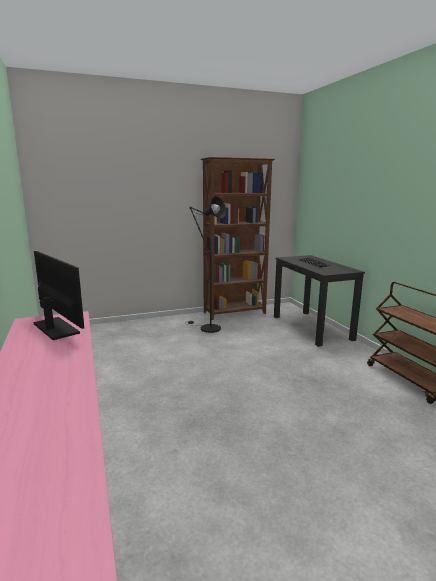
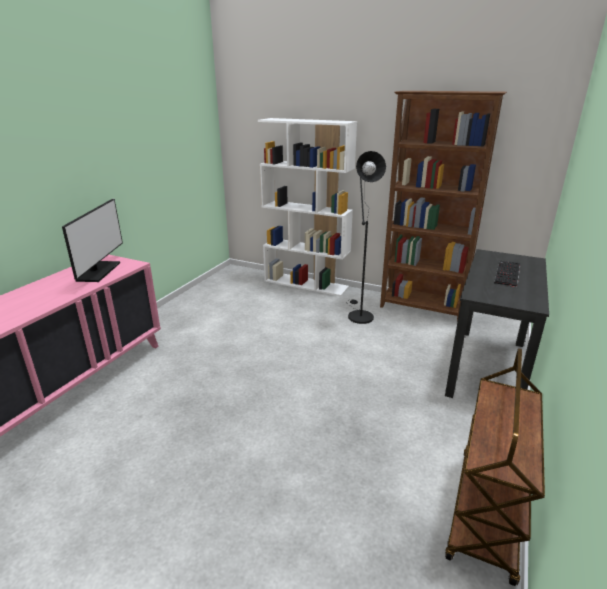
camera: 45 degrees right, 10 degrees up
none -> white bookcase [258,118,357,297]

